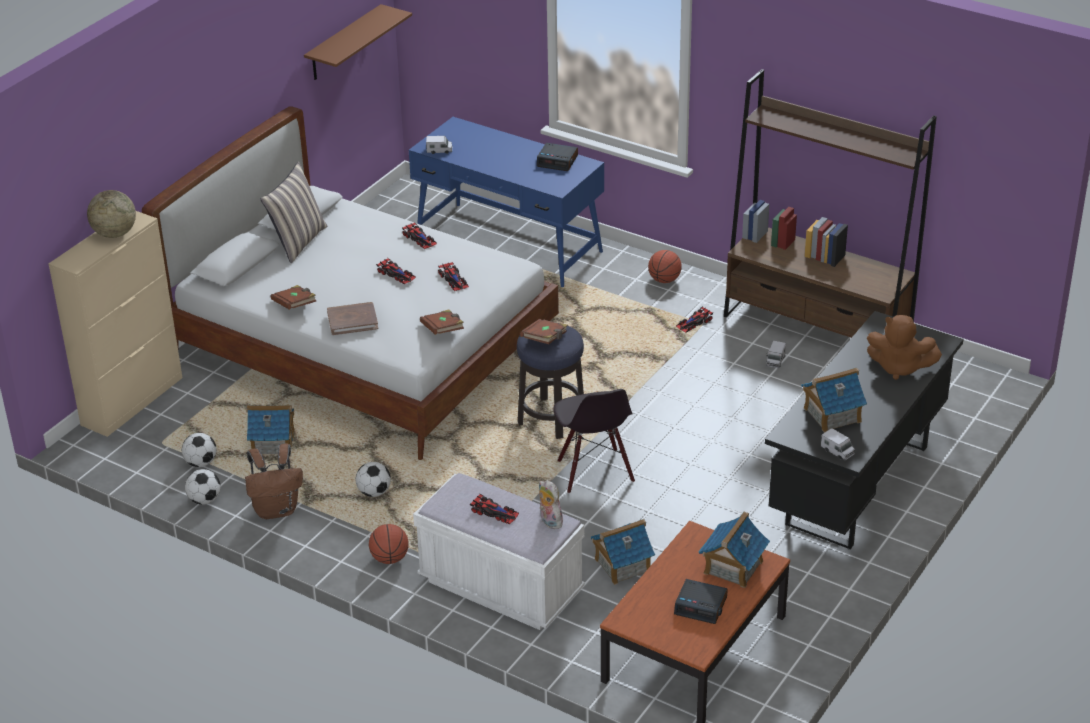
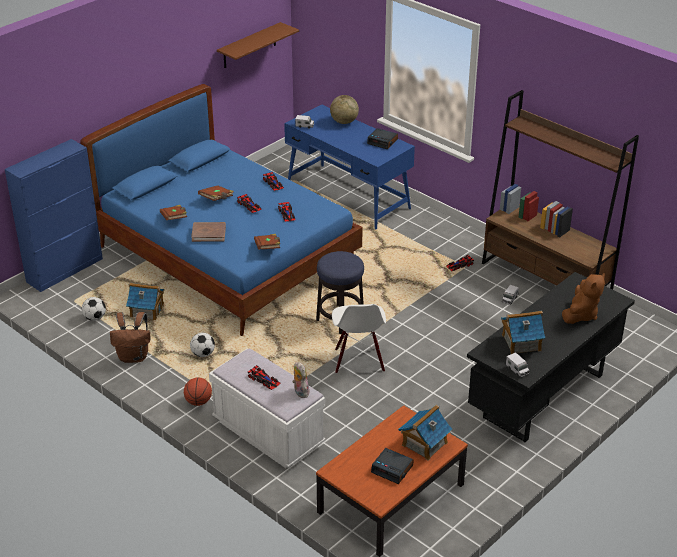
camera: 10 degrees right, 0 degrees up
beige cabinet [49,211,183,437] -> blue cabinet [5,139,103,292]
globe [87,190,136,238] -> globe moved to [330,95,359,124]
white bed [142,106,559,460] -> blue bed [80,84,363,336]
football [185,469,221,505] -> none
pillow [261,162,327,263] -> none
brown book [520,319,568,344] -> brown book moved to [198,186,234,201]
black chair [553,389,635,493] -> white chair [332,304,386,373]
toy house [591,519,655,585] -> none
basketball [648,250,682,283] -> none
brown plush toy [867,315,942,380] -> brown plush toy turned 90 degrees counterclockwise [562,273,605,324]

